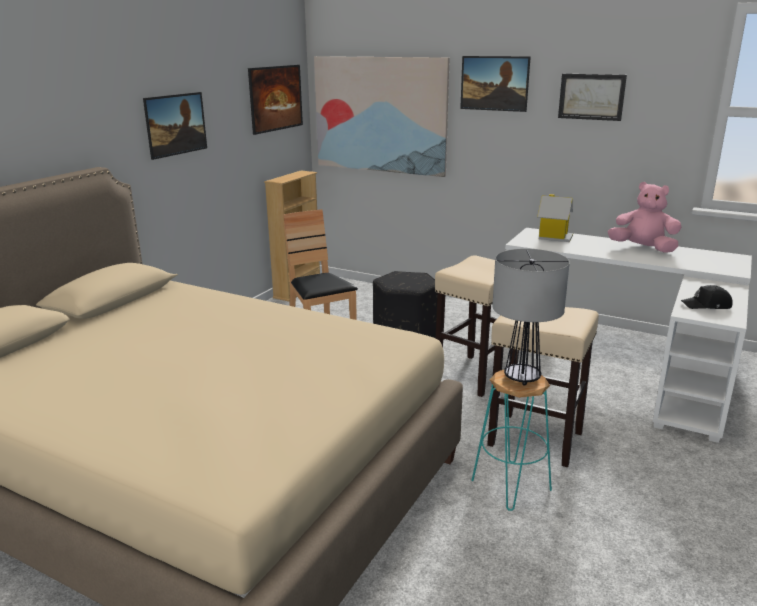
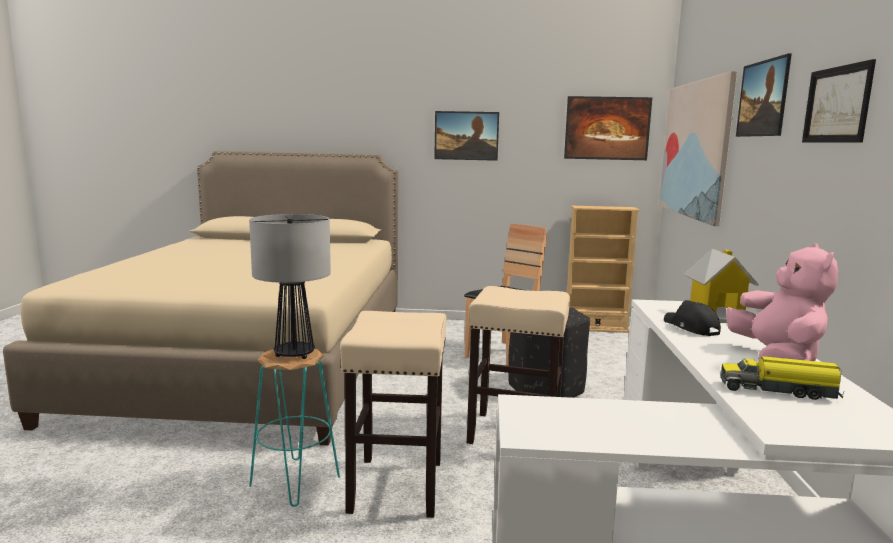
camera: 65 degrees right, 10 degrees down
black cap [681,285,733,309] -> black cap moved to [664,300,721,336]
none -> toy truck [720,356,844,400]

